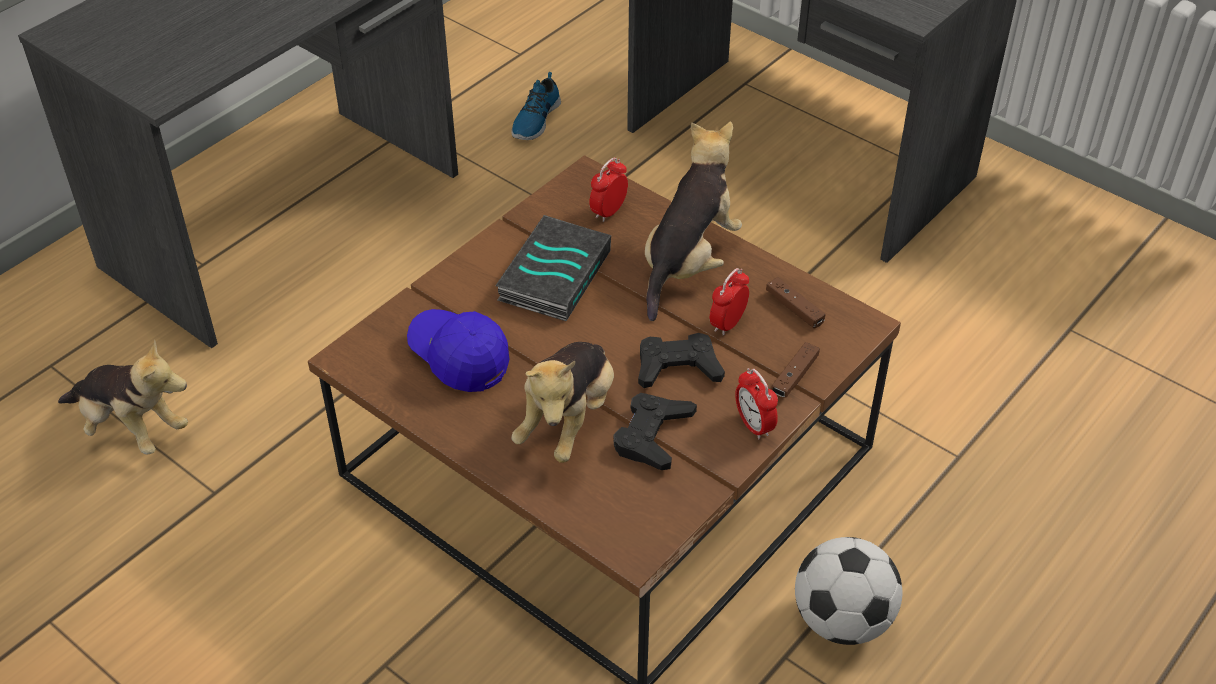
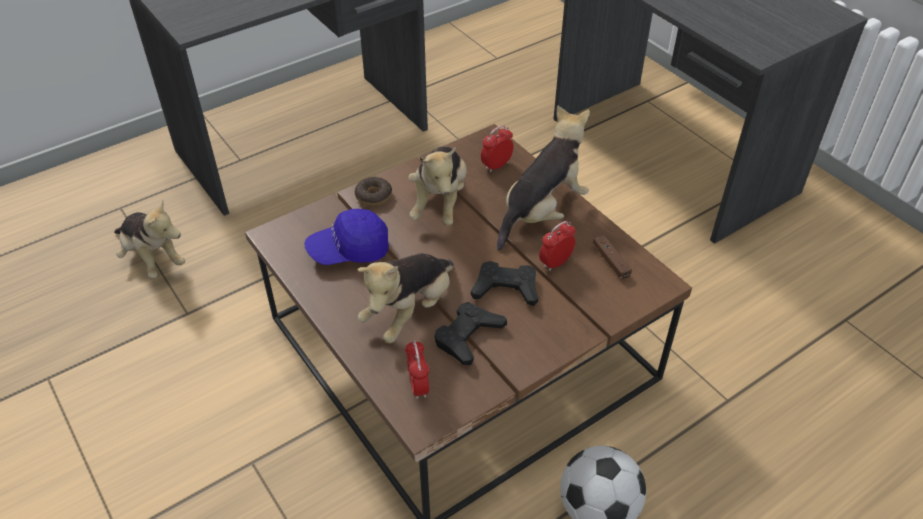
camera: 15 degrees right, 0 degrees up
blue cap [407,309,510,392] -> blue cap turned 75 degrees counterclockwise [304,209,389,265]
book [495,215,611,321] -> plush toy [408,146,467,226]
shoe [511,72,561,140] -> none
alarm clock [735,368,778,439] -> alarm clock moved to [405,340,429,399]
brown game controller [771,342,820,398] -> none
none -> donut [355,177,392,206]

